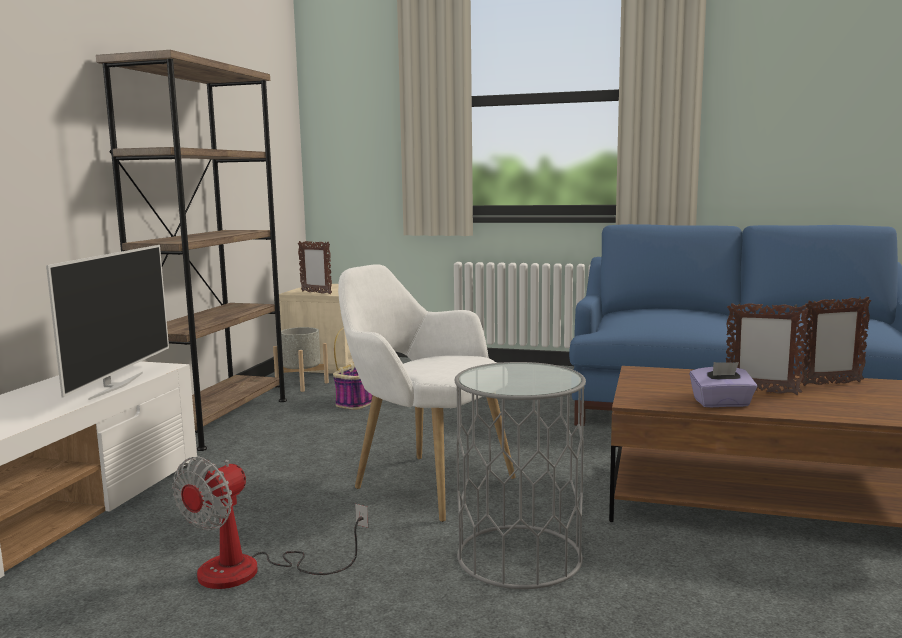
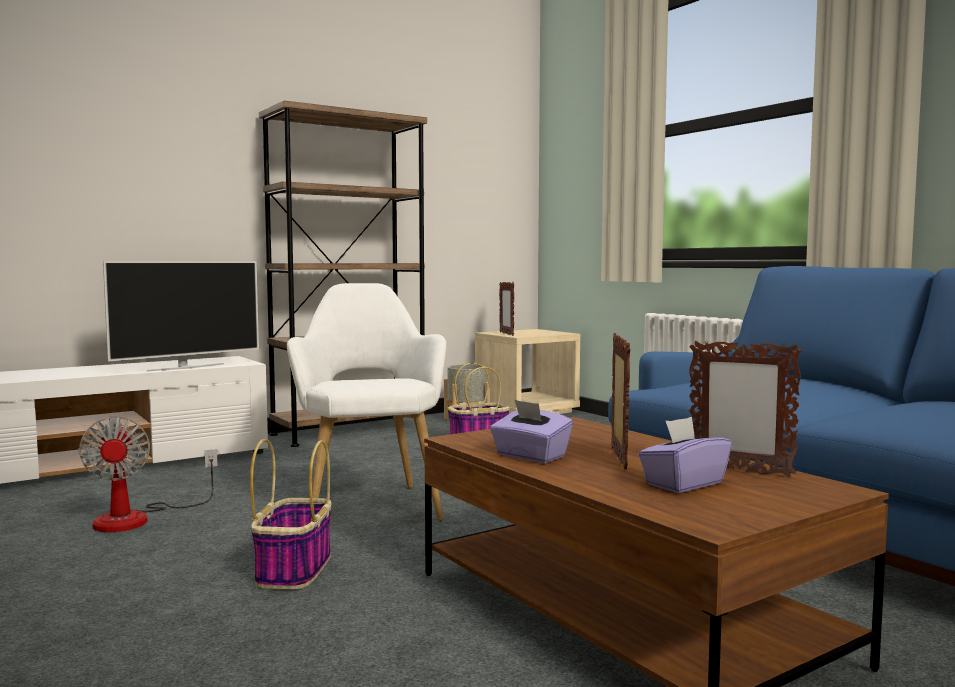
camera: 40 degrees right, 5 degrees down
fan [172,456,369,589] -> fan turned 90 degrees counterclockwise [78,417,218,532]
grey side table [455,362,586,589] -> basket [250,439,331,590]
picture frame [726,302,809,395] -> picture frame turned 150 degrees counterclockwise [611,333,630,469]
none -> purple tissue box [638,417,732,493]

